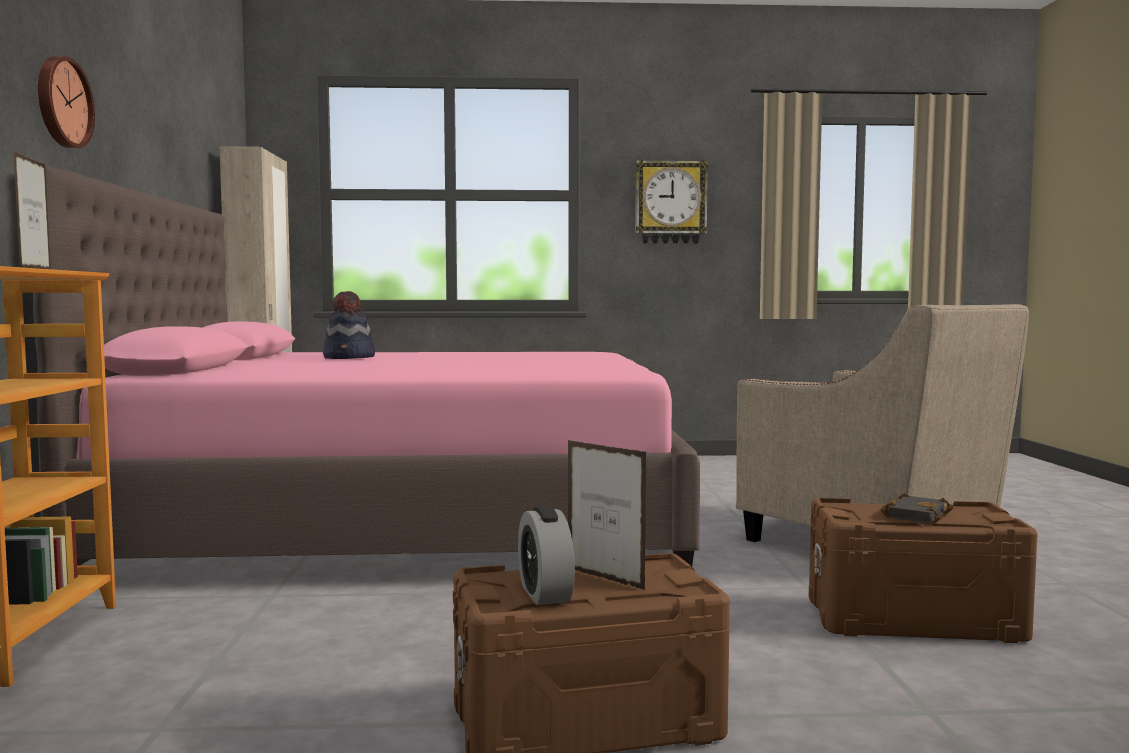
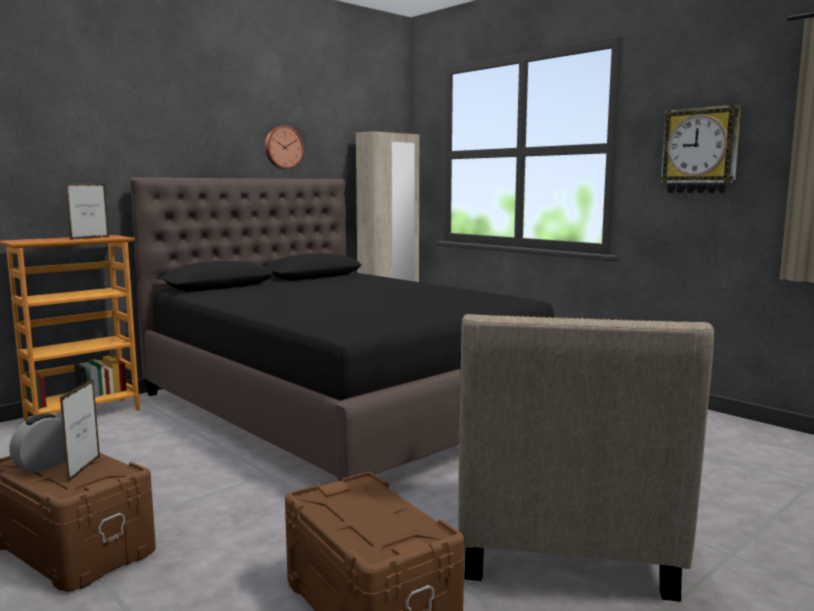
camera: 50 degrees right, 5 degrees up
pink bed [33,165,700,566] -> black bed [130,177,554,481]
wall clock [38,56,95,148] -> wall clock moved to [265,126,304,169]
hat [323,291,375,359] -> none
black book [881,493,954,524] -> none

